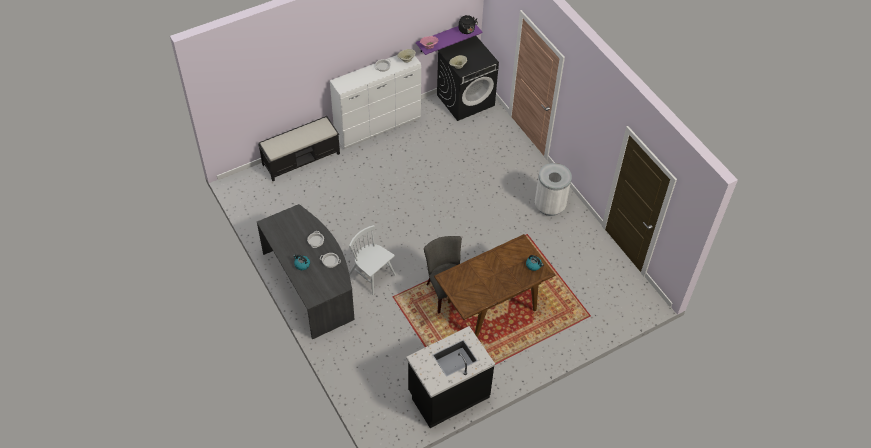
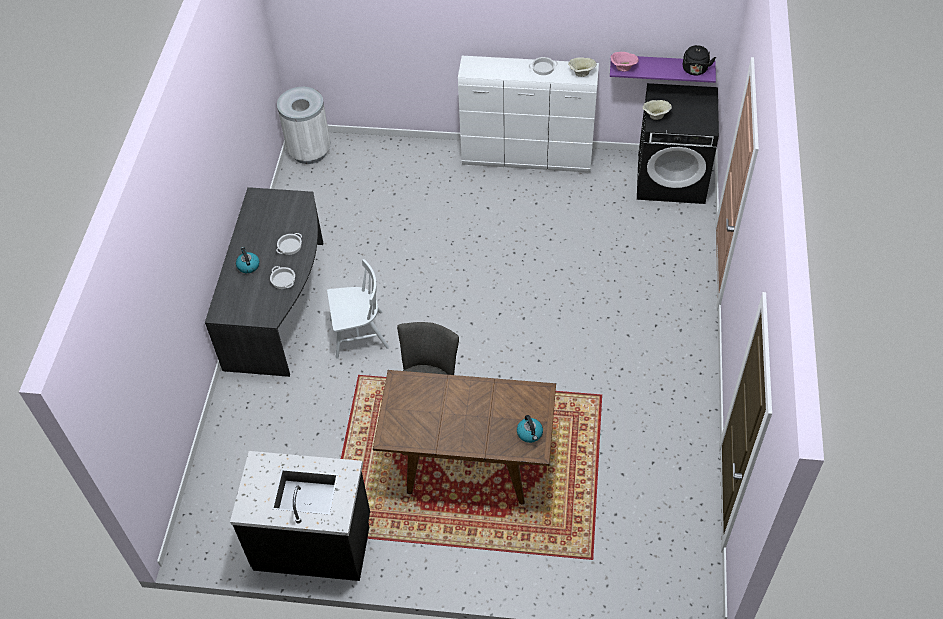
camera: 40 degrees right, 0 degrees up
black bench [258,116,340,181] -> none
white chair [349,225,396,295] -> white chair turned 90 degrees clockwise [327,259,389,359]
white trash can [535,163,572,216] -> white trash can moved to [277,87,331,164]

